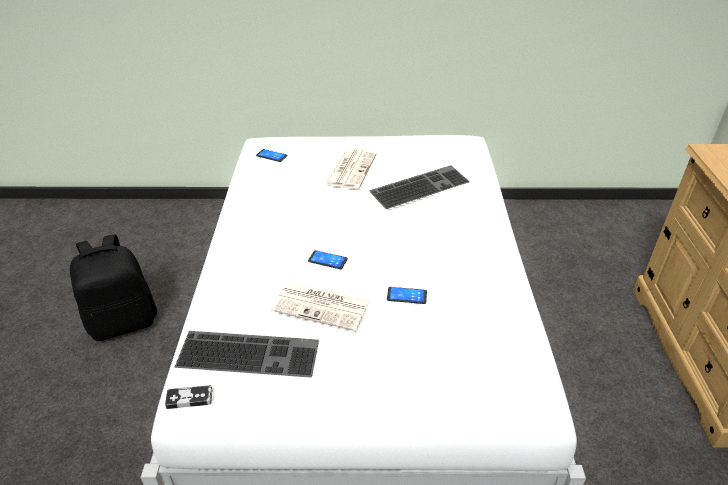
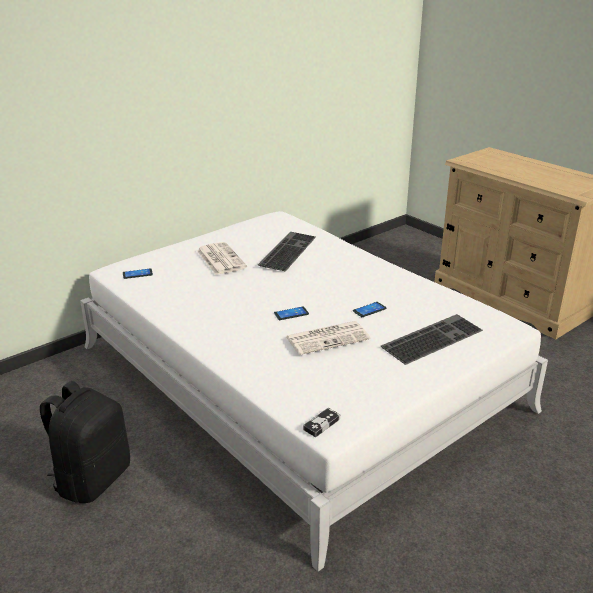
camera: 40 degrees left, 10 degrees down
keyboard [175,331,319,378] -> keyboard moved to [381,314,483,365]

